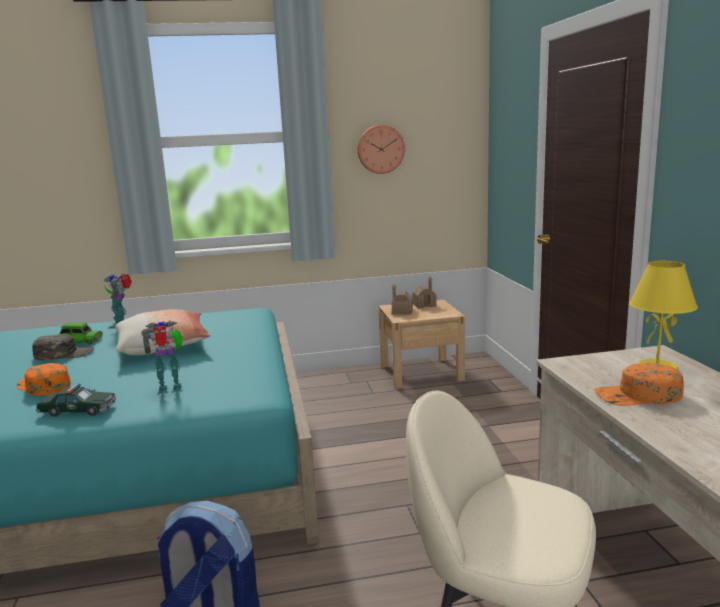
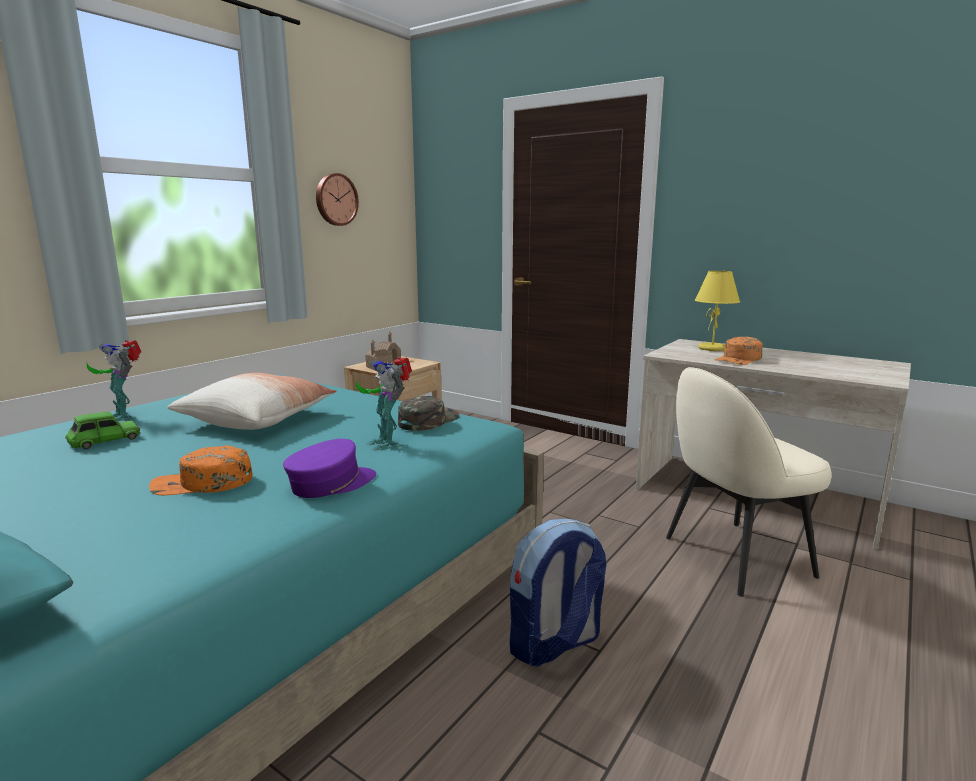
camera: 45 degrees left, 0 degrees up
green cap [32,334,94,360] -> green cap moved to [398,396,460,431]
toy car [36,383,116,417] -> purple cap [283,439,376,498]
toy robot [142,321,183,395] -> toy robot turned 60 degrees counterclockwise [356,357,412,451]

